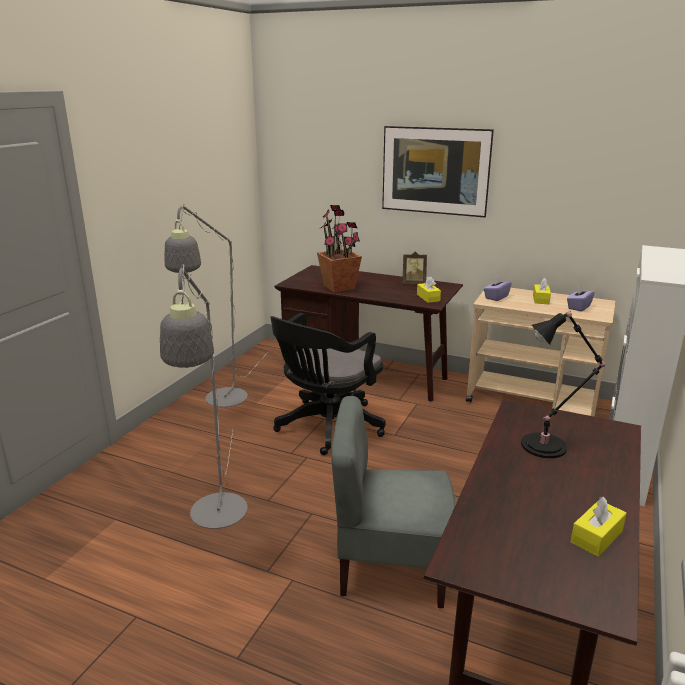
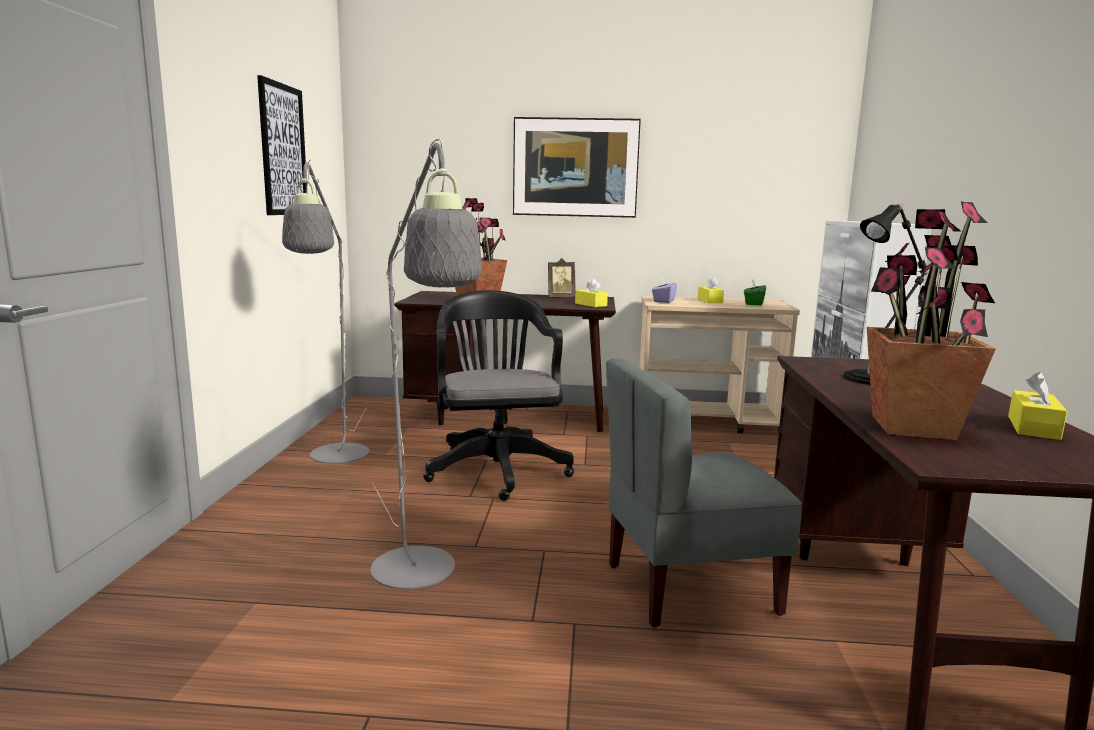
camera: 20 degrees left, 10 degrees down
black office chair [270,313,386,455] -> black office chair turned 150 degrees clockwise [423,290,574,501]
purple tissue box [567,285,595,312] -> green tissue box [744,278,766,306]
none -> picture [257,75,307,215]
none -> potted plant [867,201,996,440]

